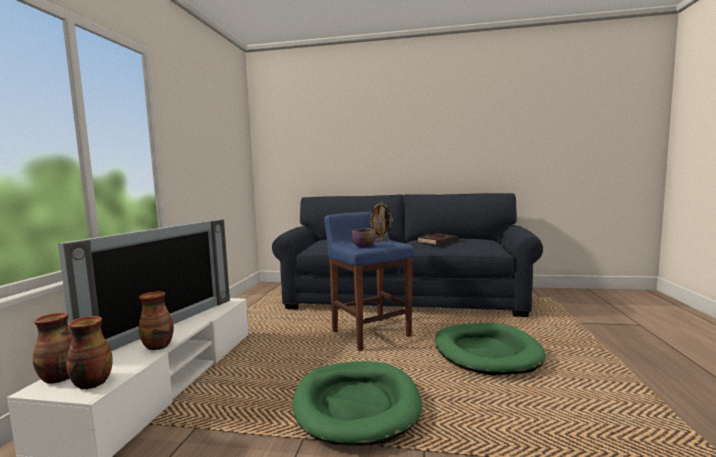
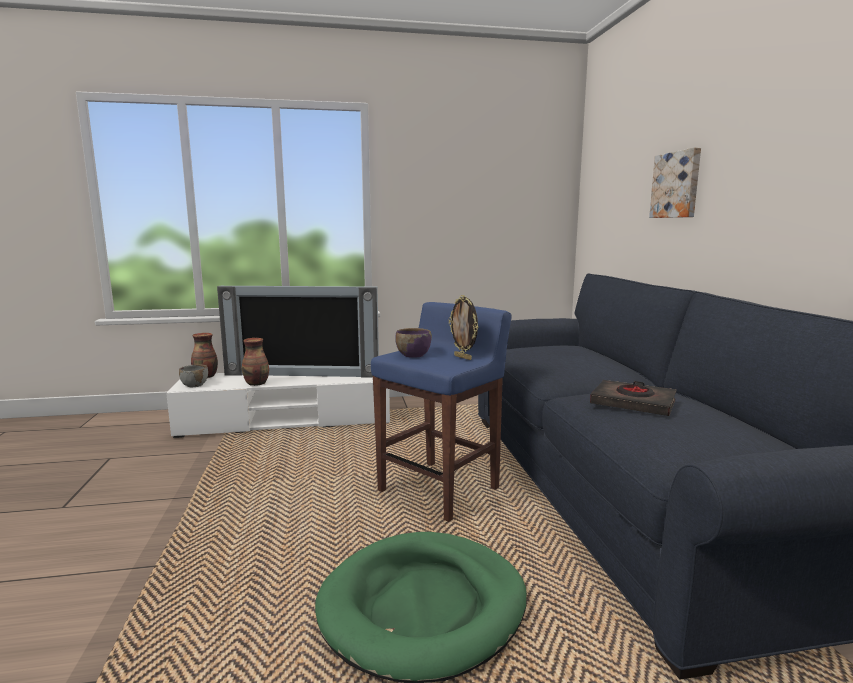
camera: 70 degrees right, 5 degrees up
vase [66,316,113,389] -> grey bowl [179,364,208,387]
green dog bed [293,361,422,446] -> none
none -> picture [649,147,701,218]

